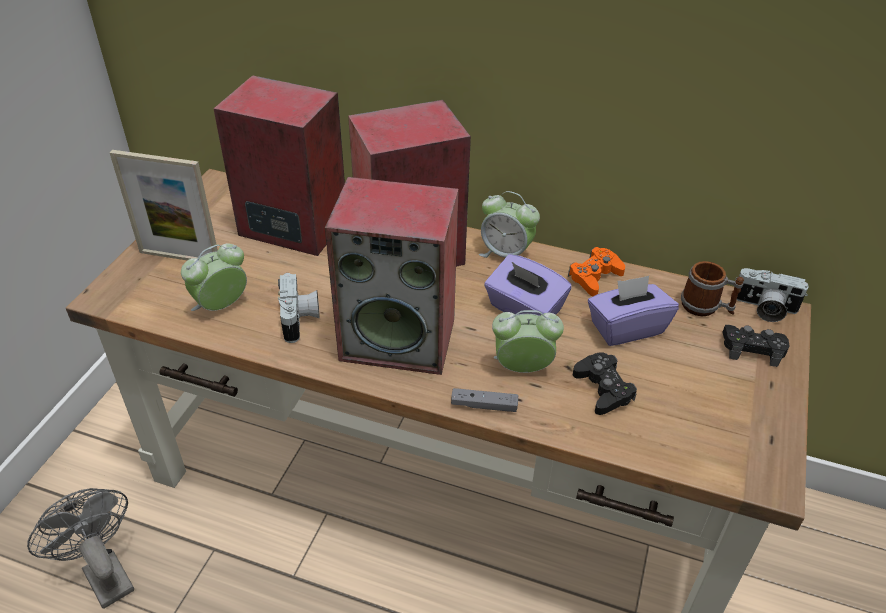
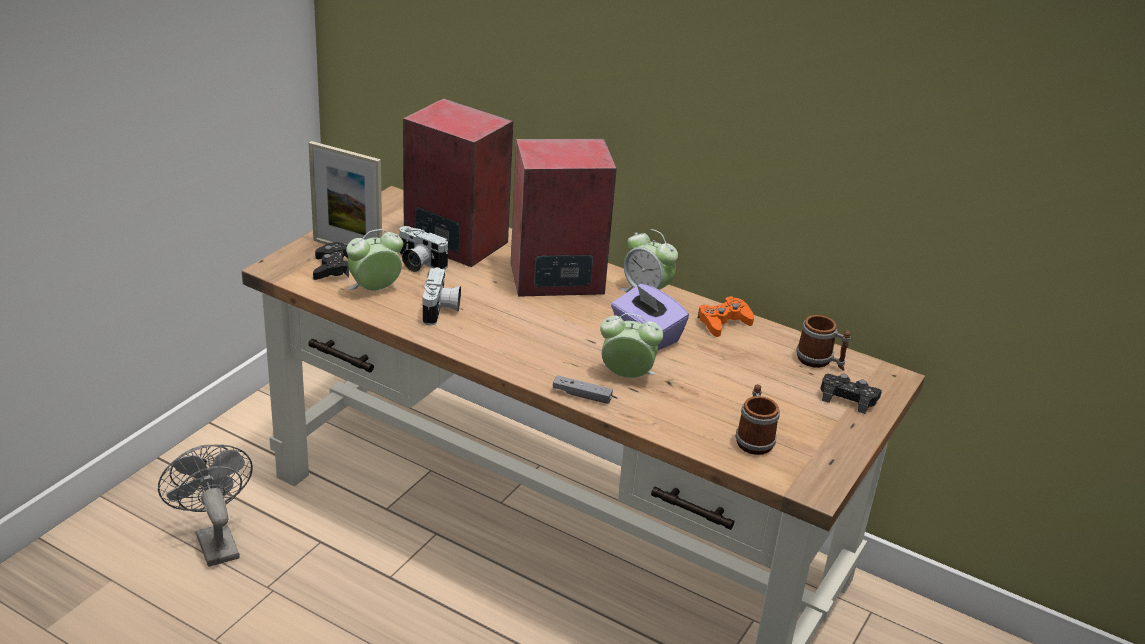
camera: 10 degrees right, 10 degrees down
speaker [325,177,459,375] -> none
black game controller [573,353,637,415] -> black game controller moved to [313,242,349,280]
purple tissue box [588,276,679,346] -> none
camera [735,268,808,322] -> camera moved to [399,226,448,272]
none -> mug [736,384,780,455]

